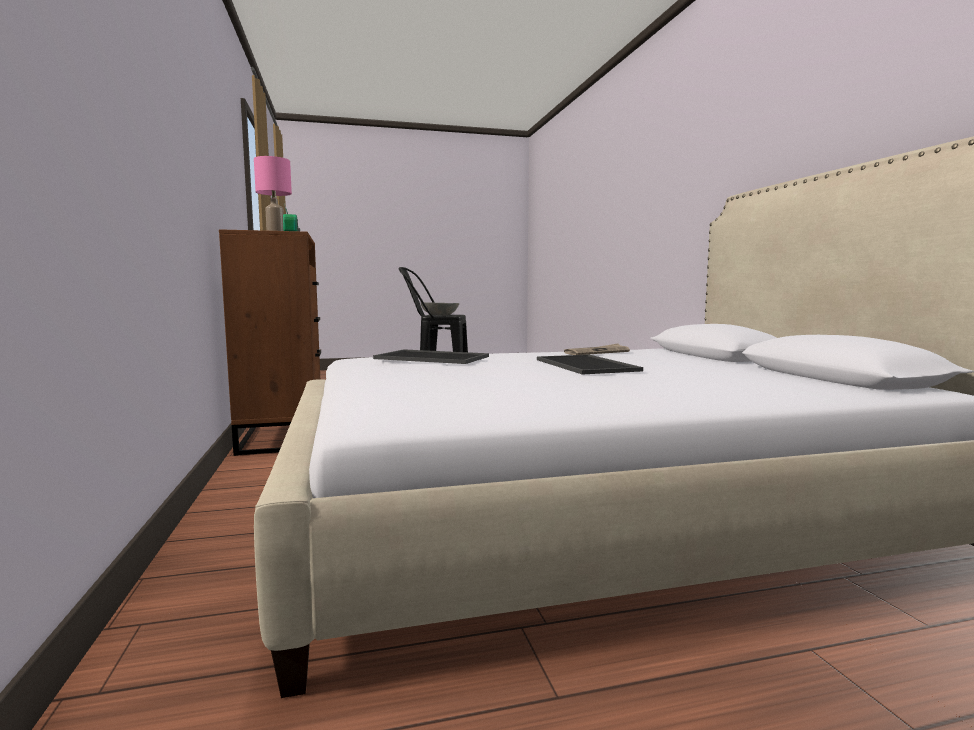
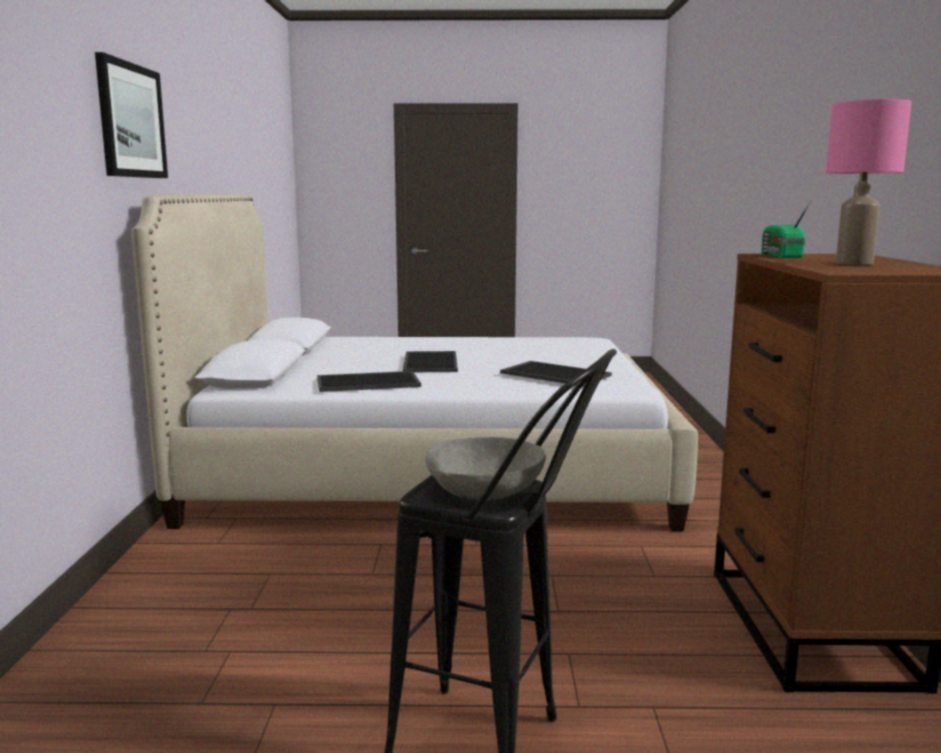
camera: 165 degrees left, 5 degrees up
newspaper [564,344,630,355] -> tray [317,371,421,392]
none -> picture [95,52,168,178]

